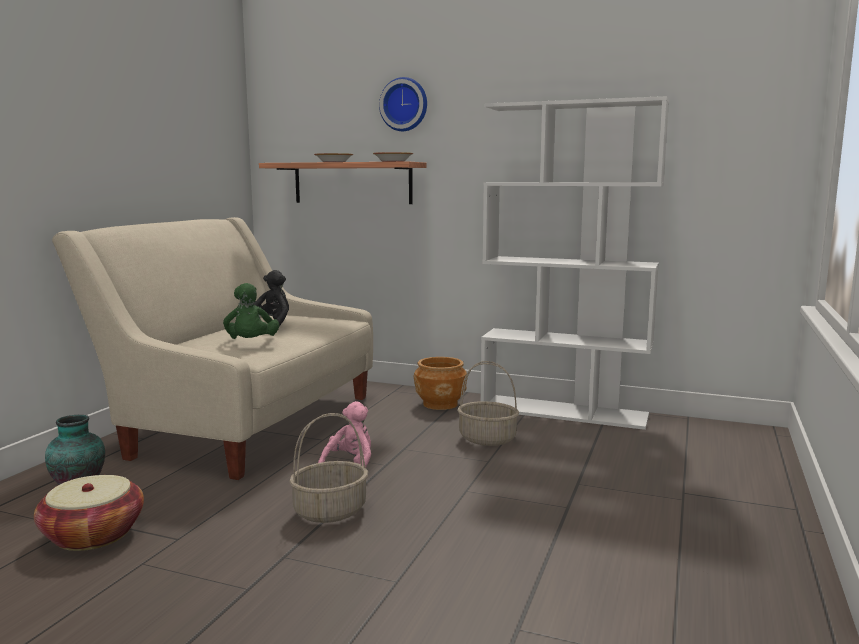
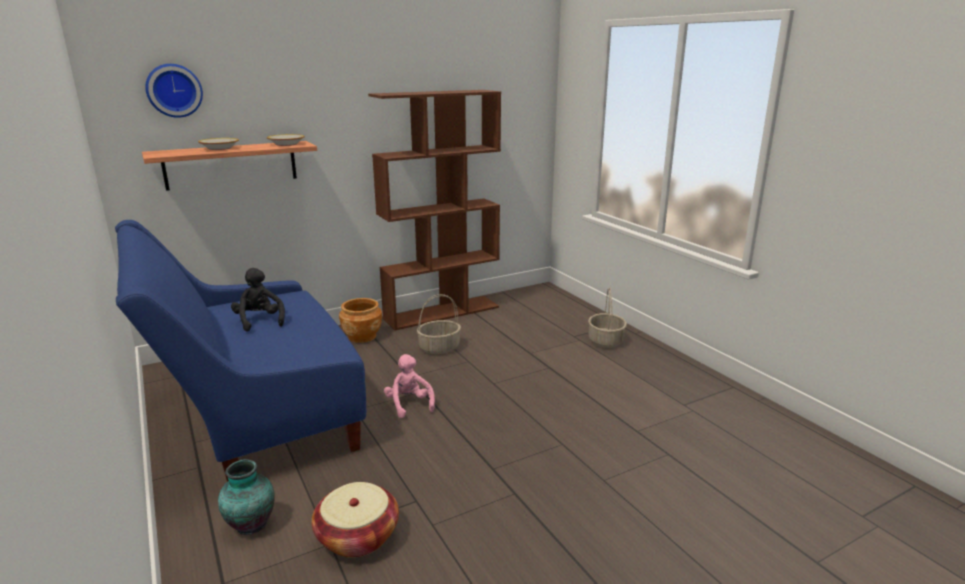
camera: 50 degrees left, 10 degrees up
beige sofa [52,217,373,480] -> blue sofa [115,220,366,482]
green plush toy [223,283,279,339] -> none
basket [289,413,368,523] -> basket moved to [588,288,627,348]
wall clock [379,77,427,131] -> wall clock moved to [145,64,203,118]
white bookcase [481,96,669,430] -> brown bookcase [368,90,501,330]

